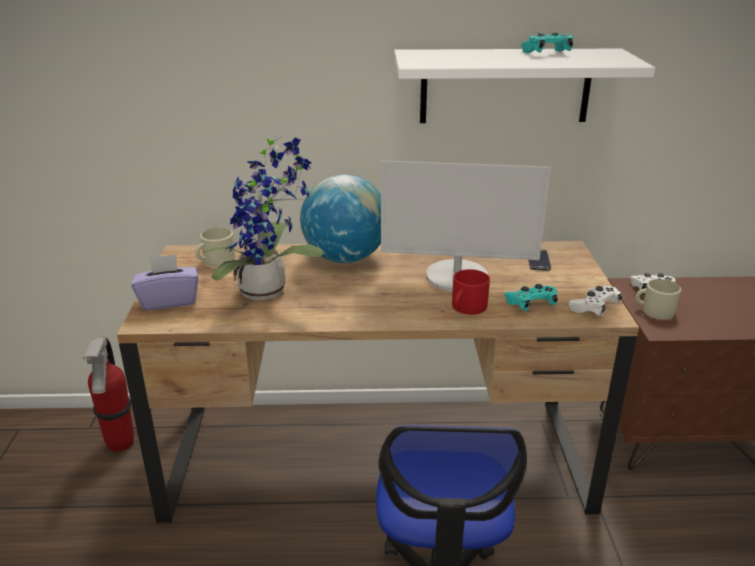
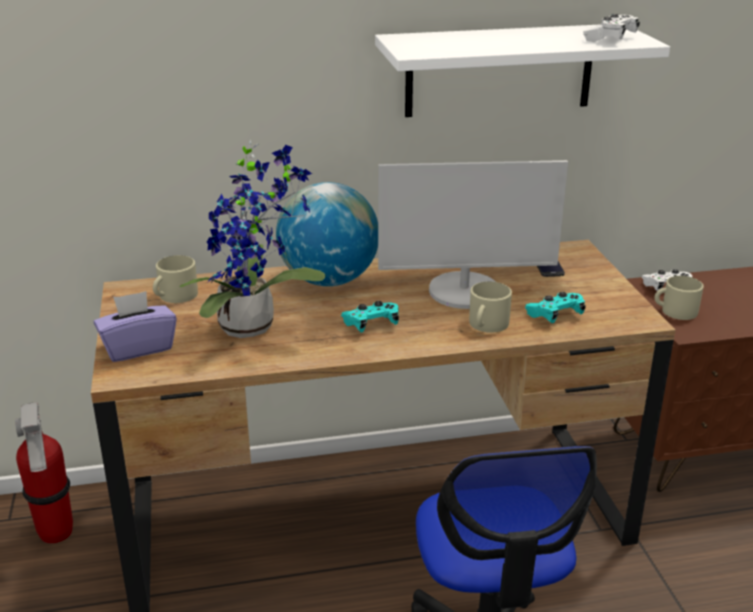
camera: 10 degrees left, 0 degrees up
red mug [452,269,490,315] -> beige mug [469,281,512,333]
turquoise game controller [520,32,573,53] -> turquoise game controller moved to [341,301,399,332]
white game controller [569,286,622,316] -> white game controller moved to [583,14,640,42]

